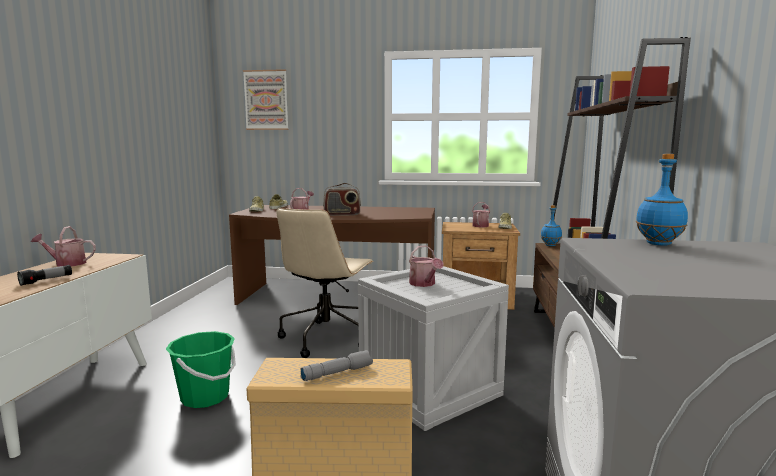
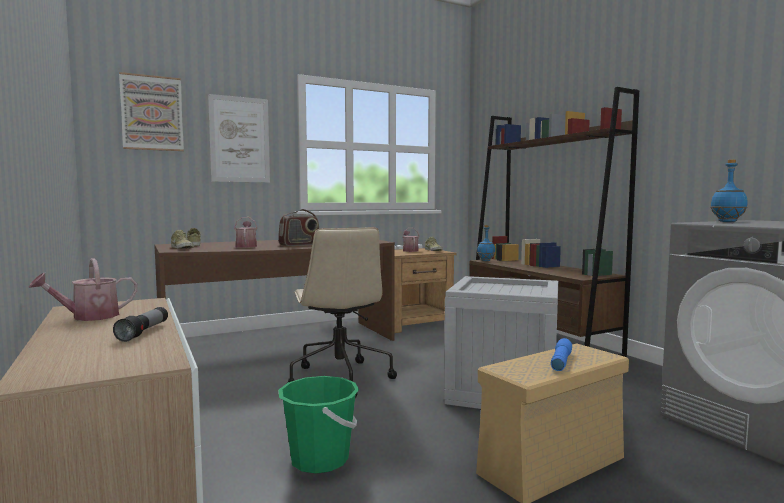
camera: 35 degrees left, 5 degrees down
grey flashlight [300,350,373,381] -> blue flashlight [551,338,572,371]
watering can [409,245,443,287] -> none
none -> picture [208,94,270,182]

